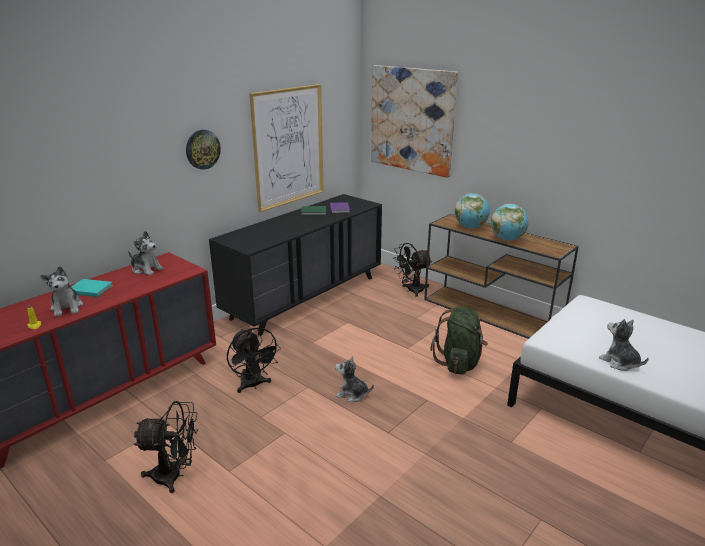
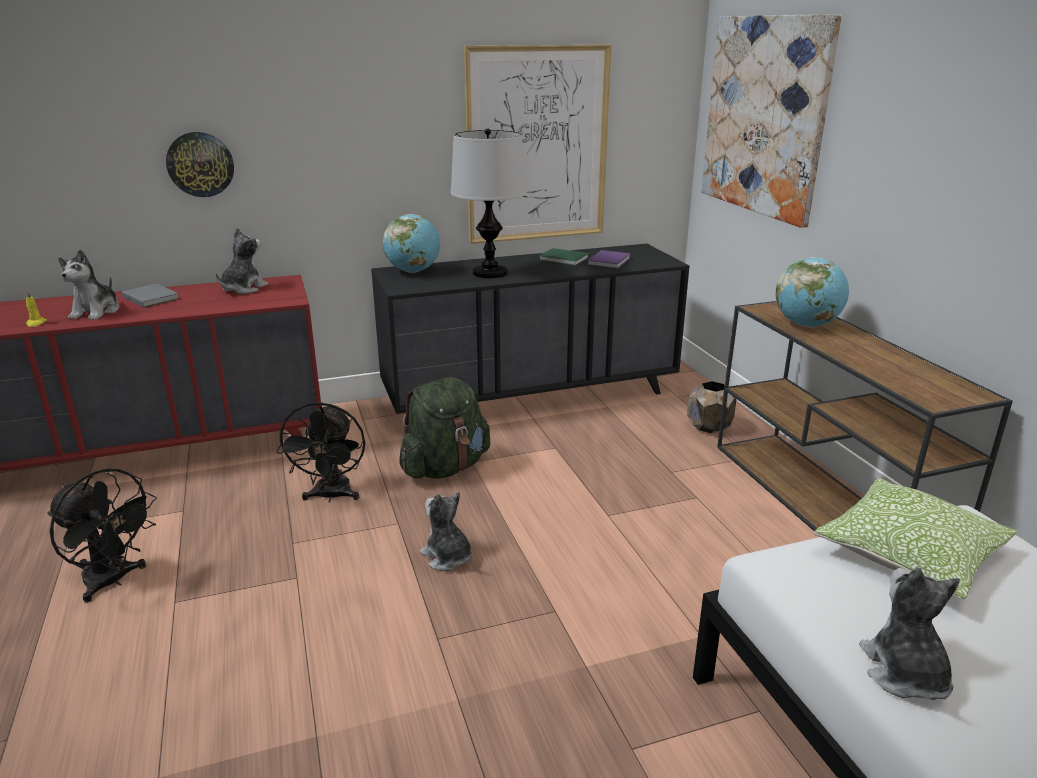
camera: 30 degrees right, 0 degrees up
turquoise book [71,279,113,297] -> grey book [122,284,179,308]
plush toy [128,231,164,275] -> plush toy turned 120 degrees counterclockwise [216,227,269,294]
wall clock [186,130,221,170] -> wall clock moved to [166,132,234,197]
black fan [393,243,432,297] -> brown planter [687,381,736,433]
green backpack [430,307,488,374] -> green backpack moved to [399,378,490,479]
globe [491,204,529,241] -> globe moved to [383,214,440,273]
none -> table lamp [451,129,527,278]
none -> pillow [814,478,1017,600]

